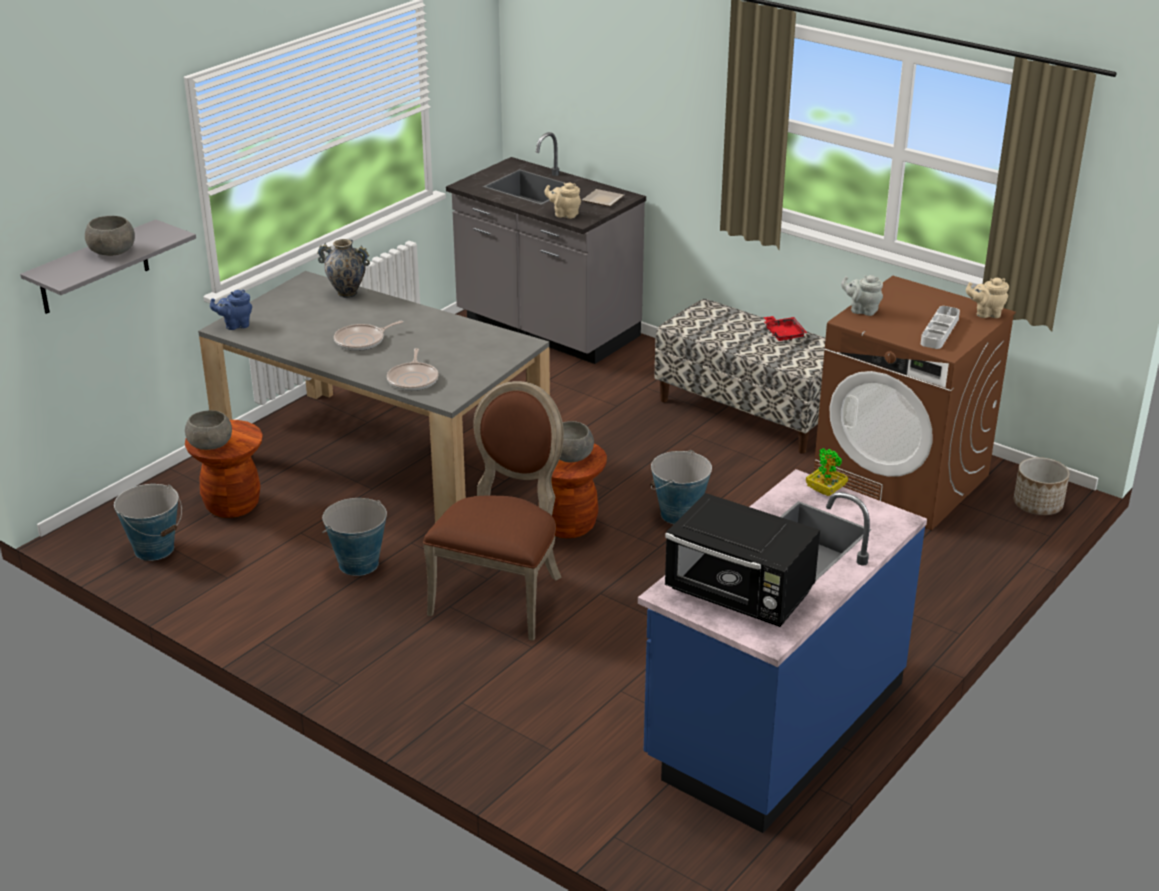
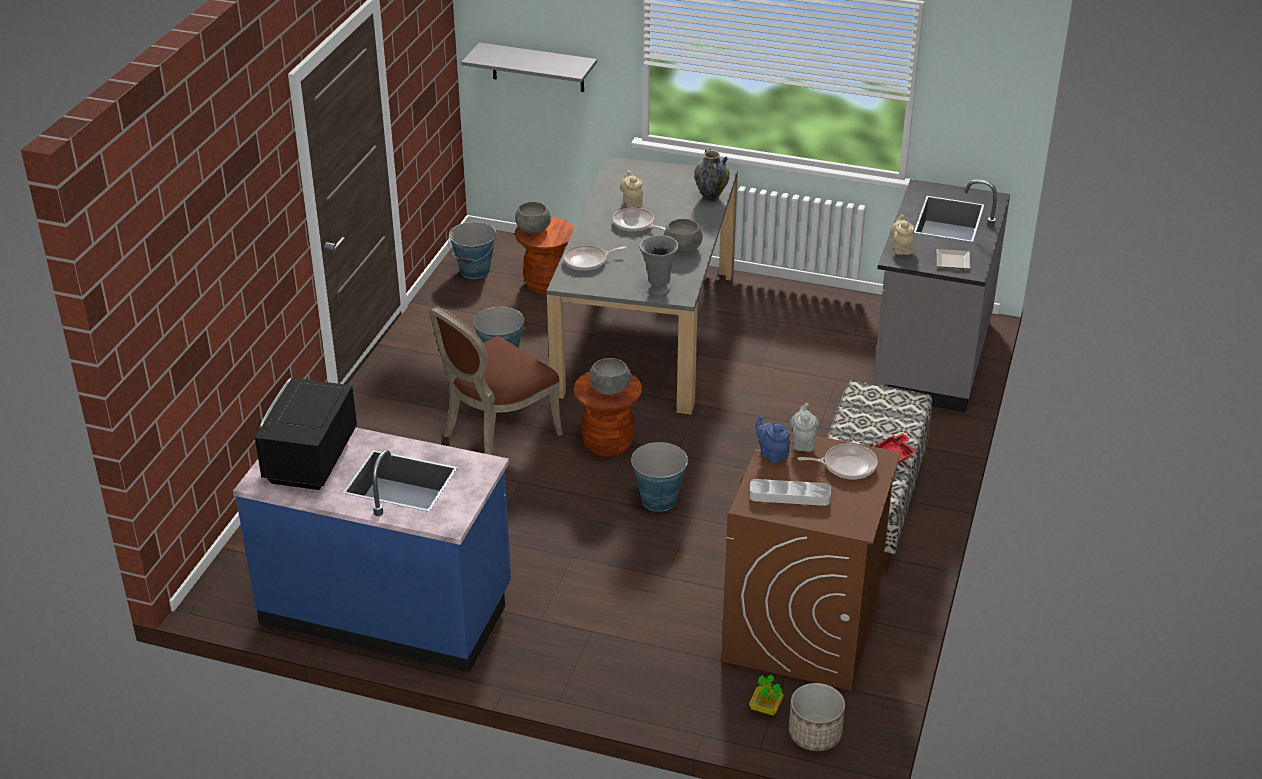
camera: 70 degrees right, 5 degrees up
grey bowl [85,216,135,256] -> grey bowl moved to [664,219,703,253]
blue teapot [210,290,252,330] -> blue teapot moved to [755,416,790,464]
brown chair [423,381,564,641] -> brown chair turned 135 degrees clockwise [429,306,563,455]
potted plant [806,448,848,496] -> potted plant moved to [749,675,784,716]
beige teapot [966,278,1009,318] -> beige teapot moved to [620,171,643,208]
none -> grey vase [639,235,679,295]
none -> frying pan [798,444,878,479]

